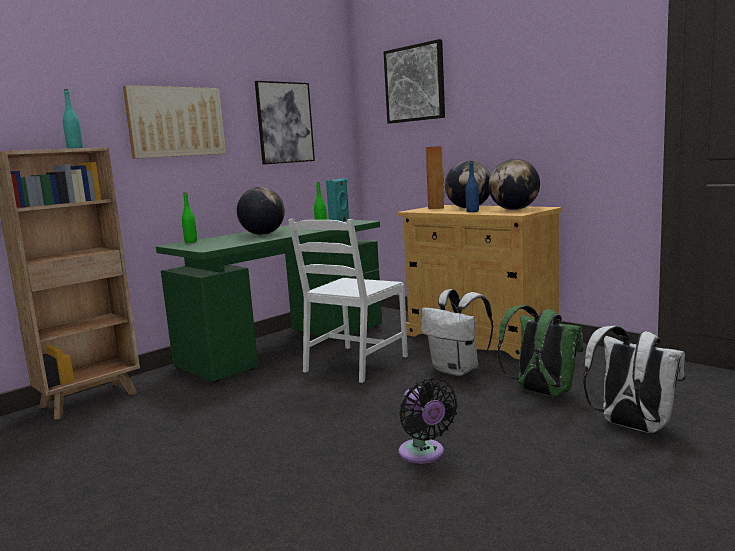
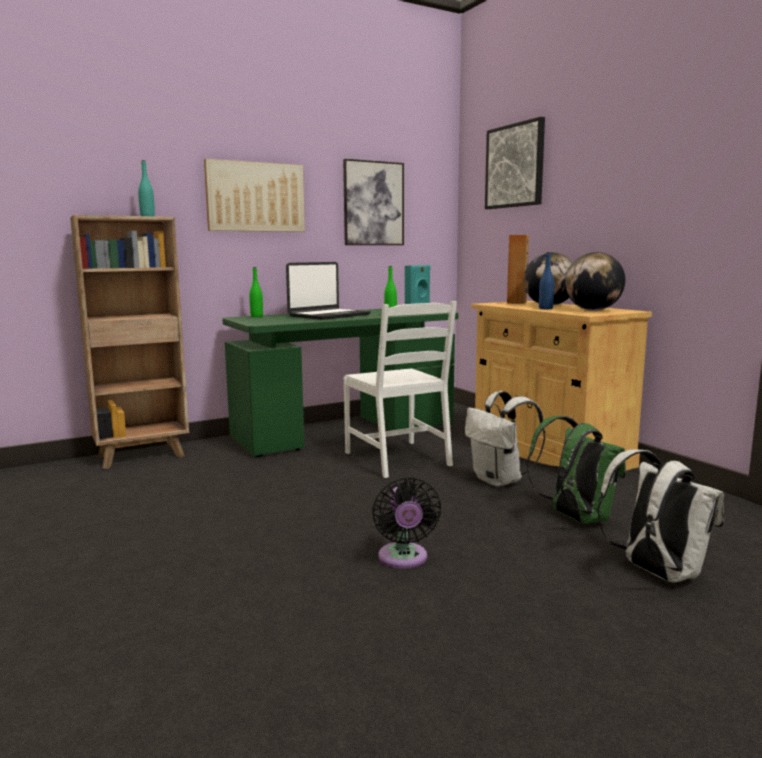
camera: 15 degrees right, 0 degrees up
globe [237,187,285,235] -> laptop [286,262,371,320]
white chair [288,219,408,383] -> white chair turned 75 degrees counterclockwise [344,301,457,478]

